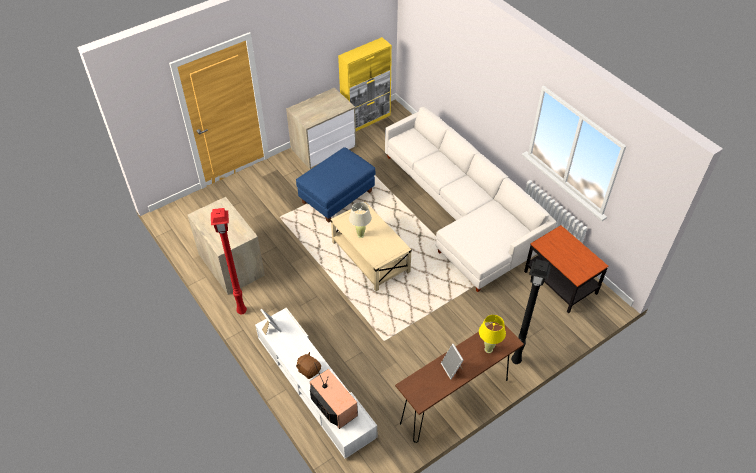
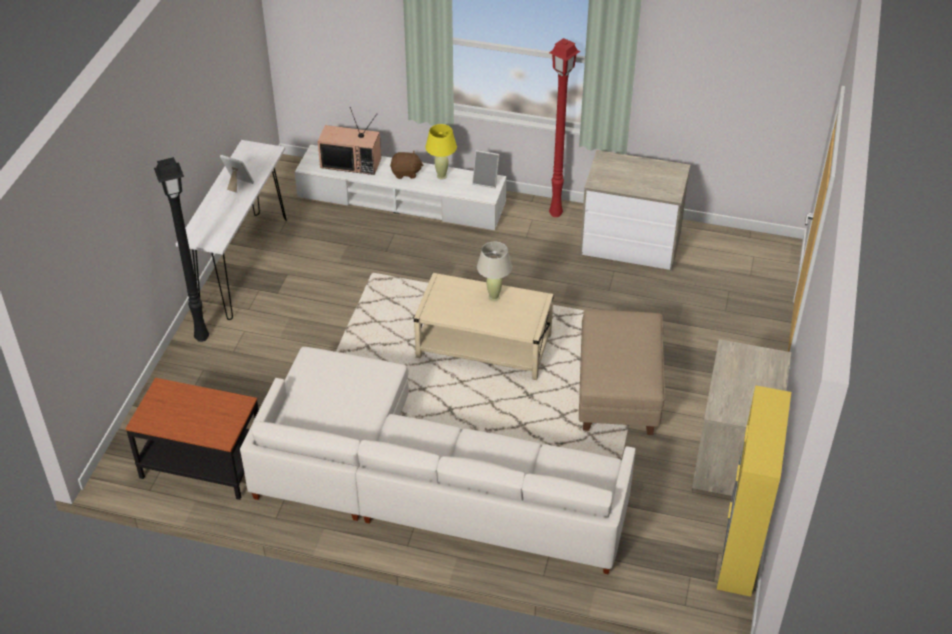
camera: 140 degrees right, 5 degrees down
blue ottoman [296,147,375,223] -> beige ottoman [579,309,665,435]
brown console table [395,322,524,443] -> white console table [176,140,287,320]
yellow table lamp [479,315,506,353] -> yellow table lamp moved to [425,124,457,180]

